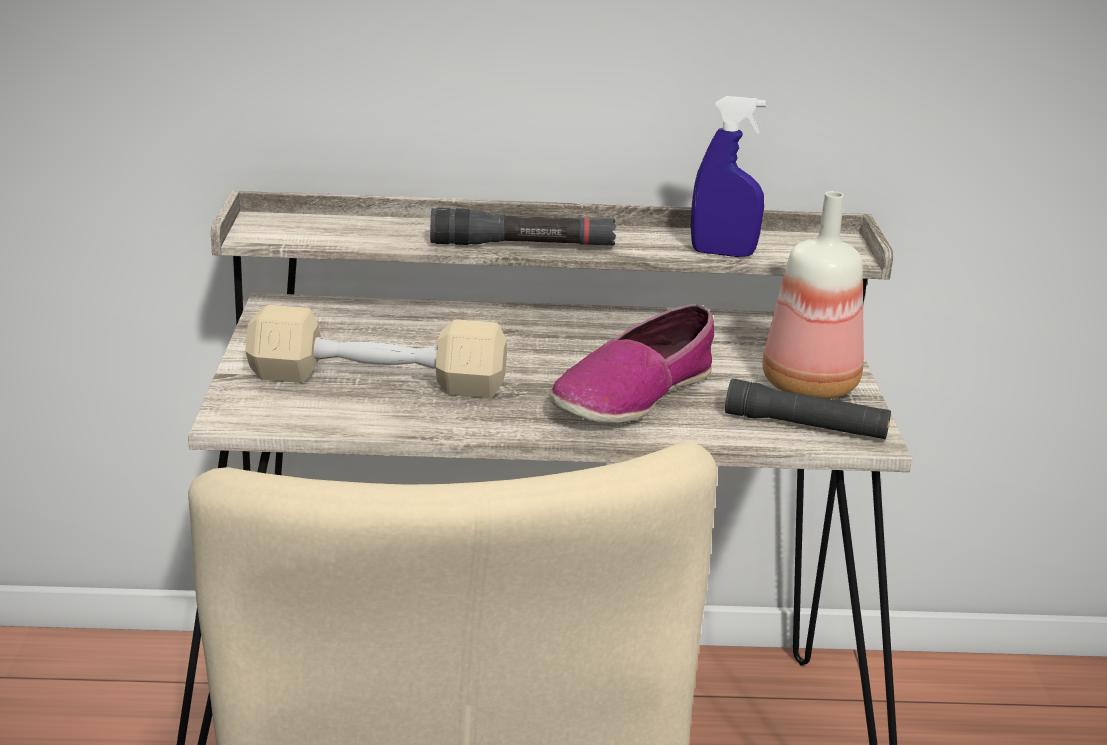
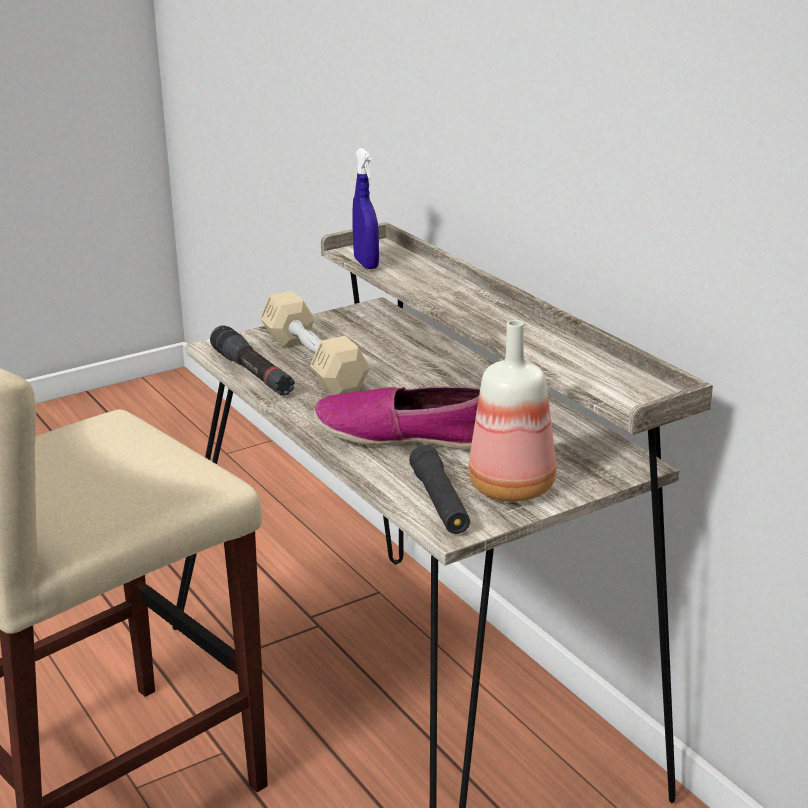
camera: 60 degrees right, 0 degrees up
black flashlight [430,208,616,246] -> black flashlight moved to [210,325,295,396]
blue spray bottle [691,96,766,257] -> blue spray bottle moved to [352,148,379,269]

